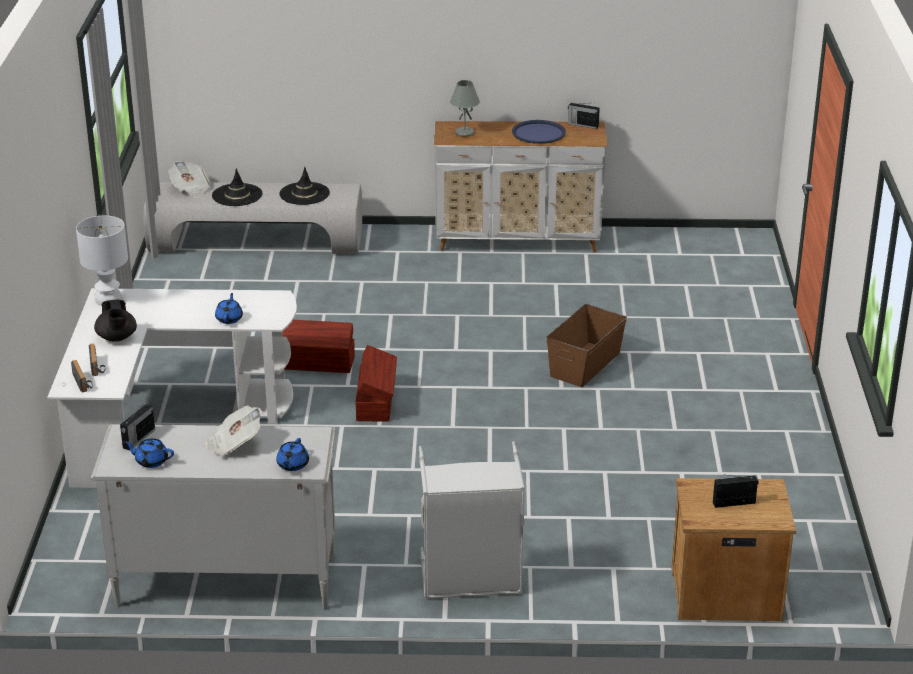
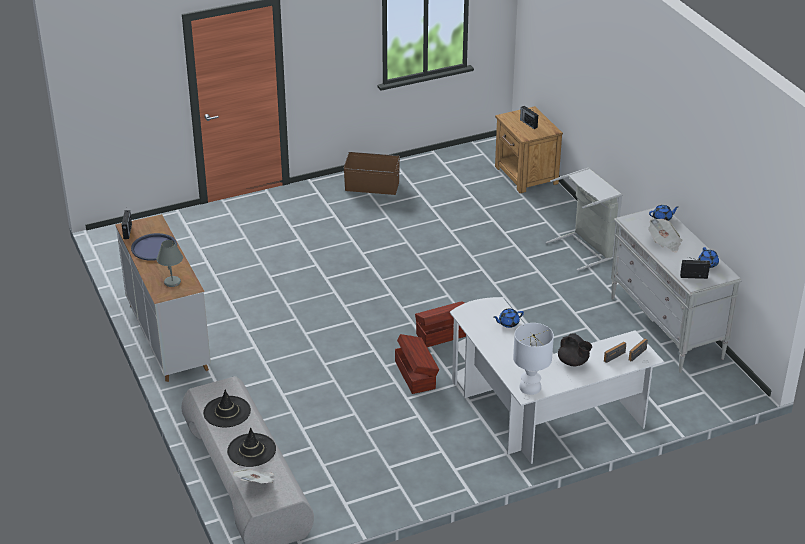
camera: 115 degrees left, 5 degrees up
black teapot [94,300,137,342] -> black teapot turned 90 degrees clockwise [558,333,592,366]
brown storage box [546,304,627,387] -> brown storage box moved to [344,152,400,195]

